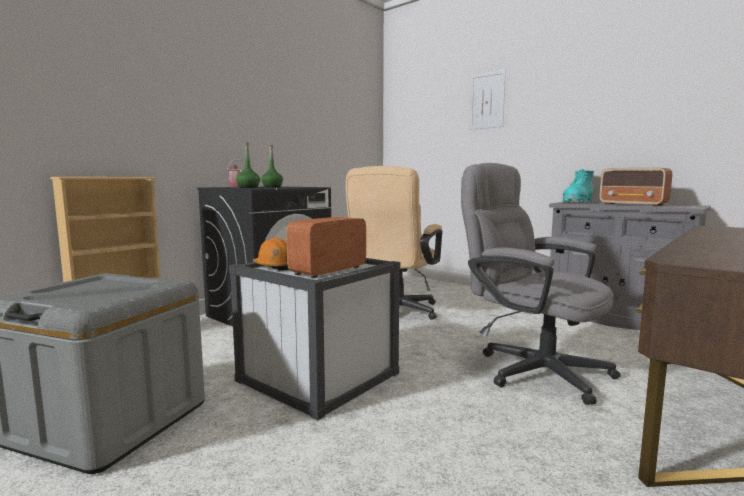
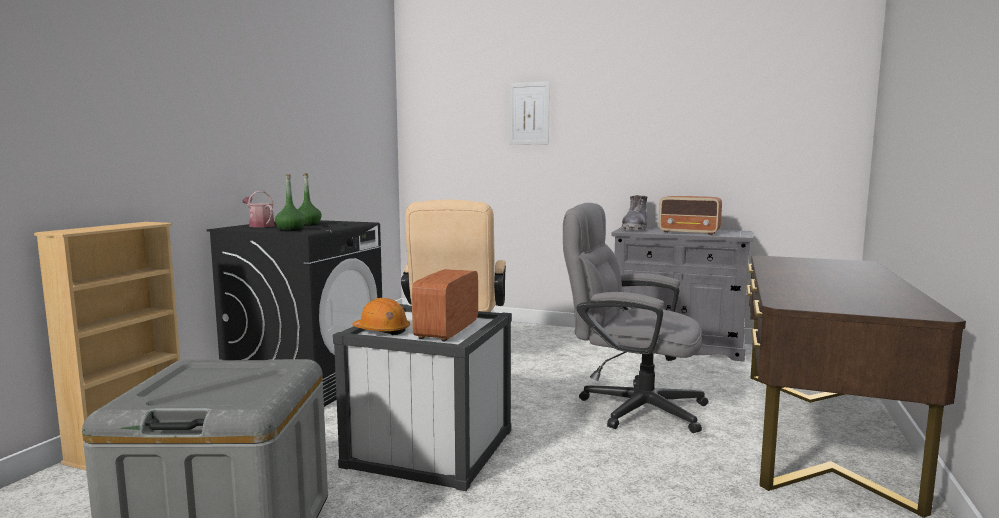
camera: 20 degrees left, 0 degrees up
turquoise boot [562,169,594,203] -> grey boot [621,195,648,231]

